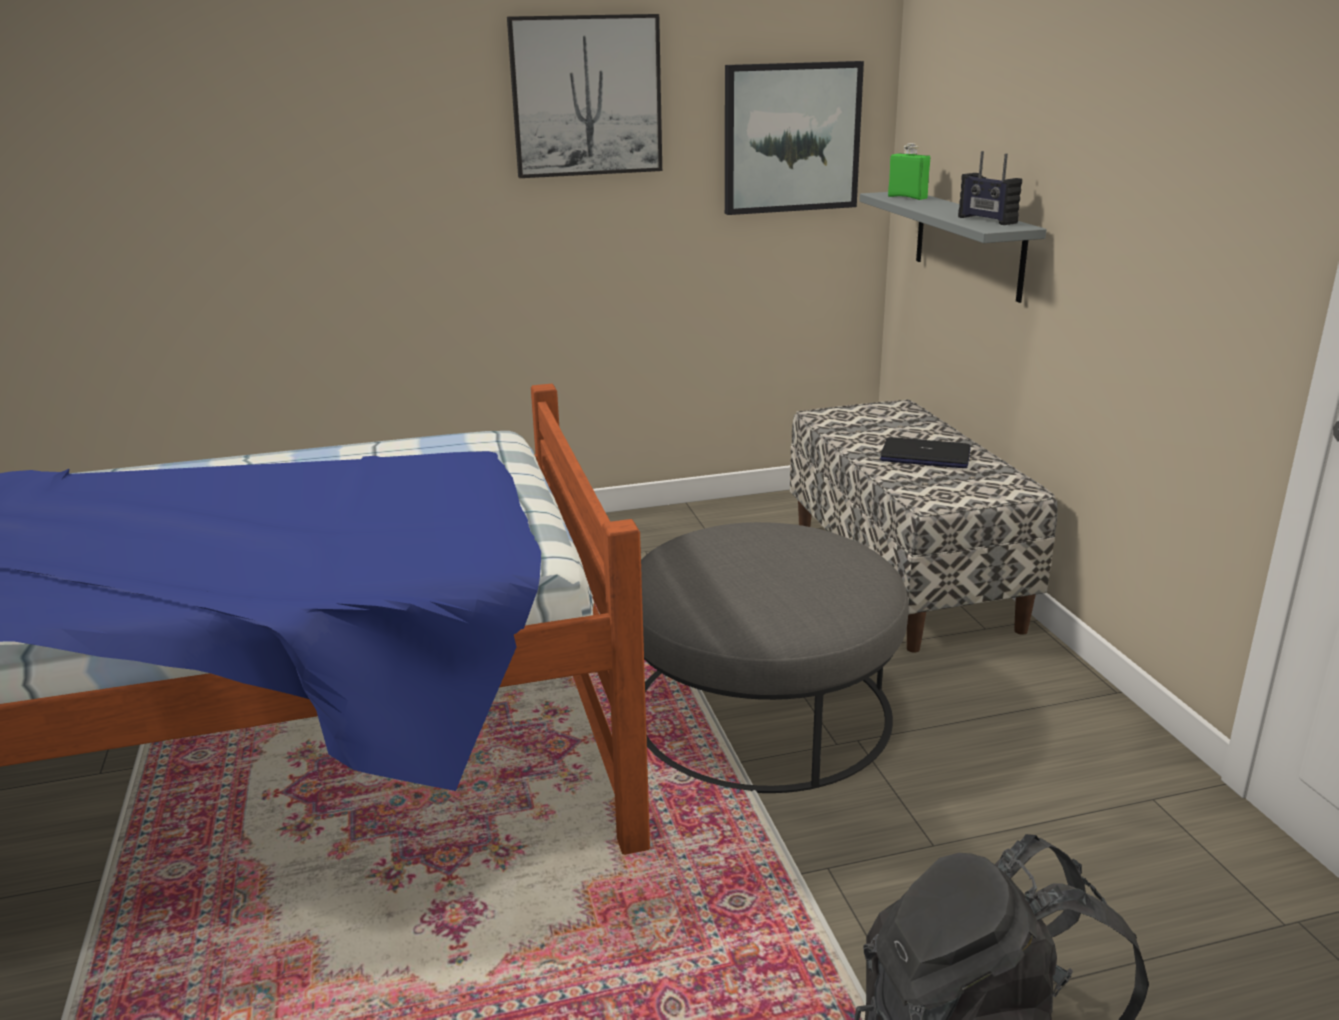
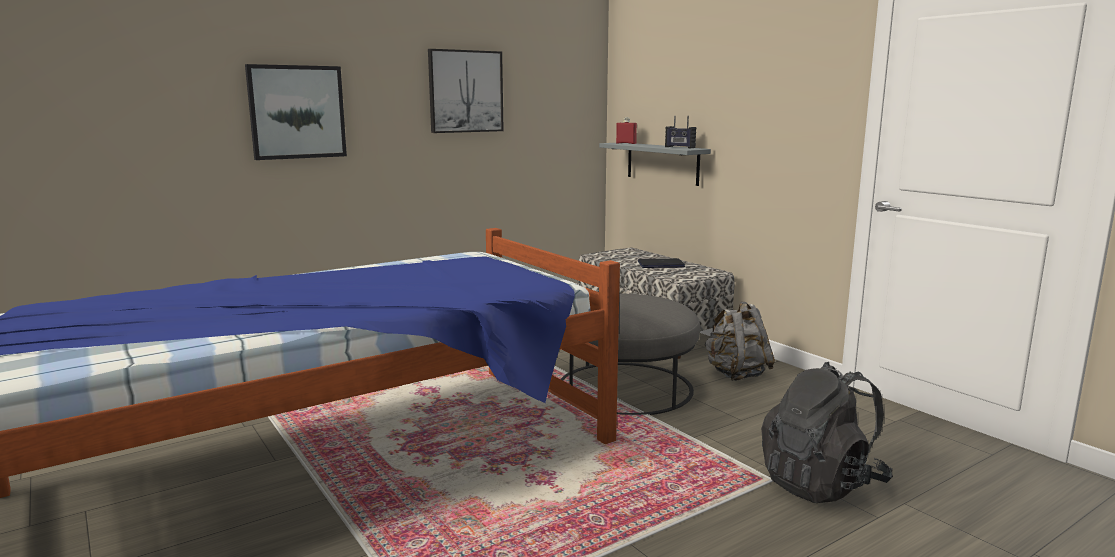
camera: 20 degrees left, 10 degrees down
picture [725,61,864,215] -> picture moved to [245,64,347,160]
green bottle [888,143,930,200] -> red bottle [616,117,637,144]
none -> grey backpack [704,302,775,381]

